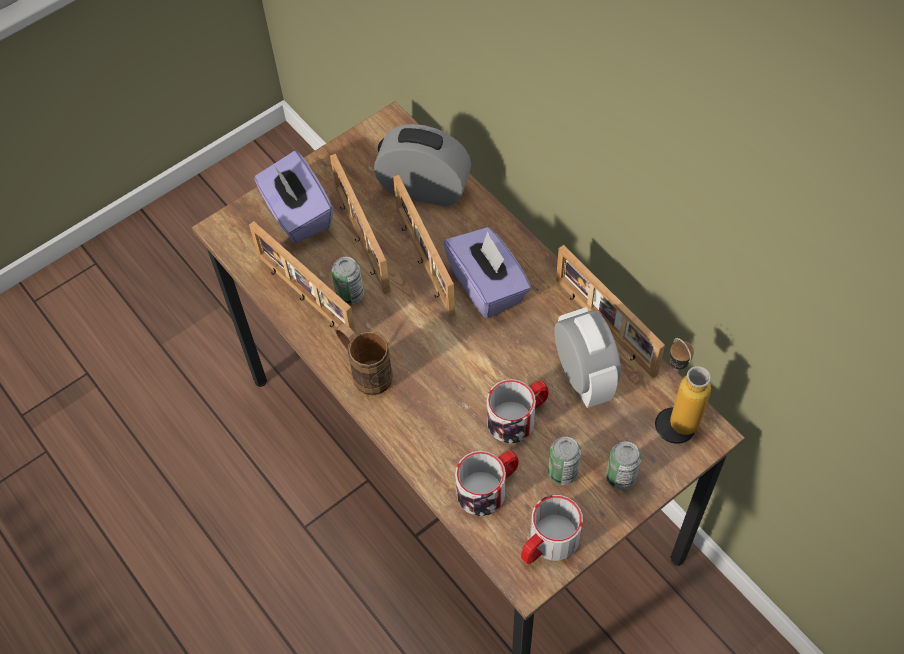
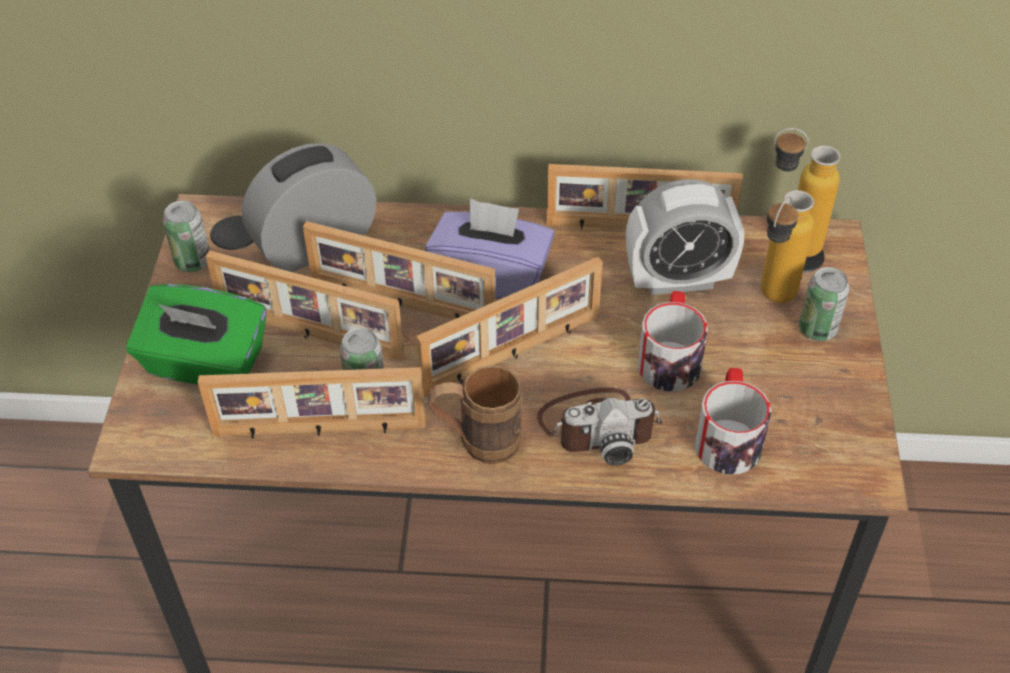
camera: 50 degrees left, 10 degrees down
purple tissue box [254,151,333,243] -> green tissue box [126,284,267,385]
mug [521,495,583,564] -> none
can [548,437,581,485] -> can moved to [163,201,210,272]
alarm clock [554,307,621,408] -> alarm clock turned 150 degrees clockwise [626,179,744,295]
none -> picture frame [416,257,603,396]
none -> camera [537,387,662,466]
none -> bottle [761,190,814,303]

